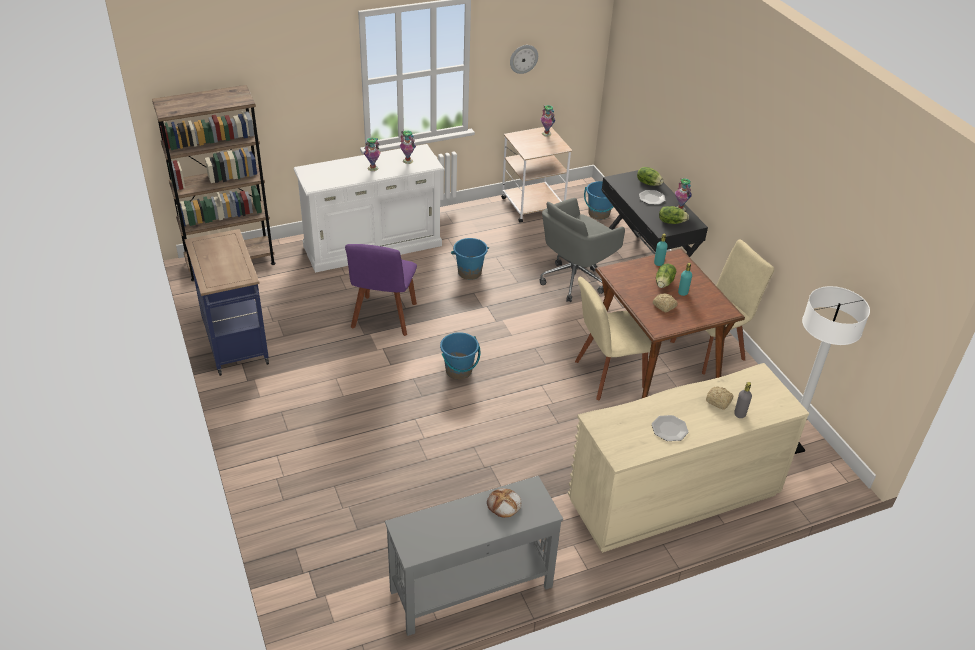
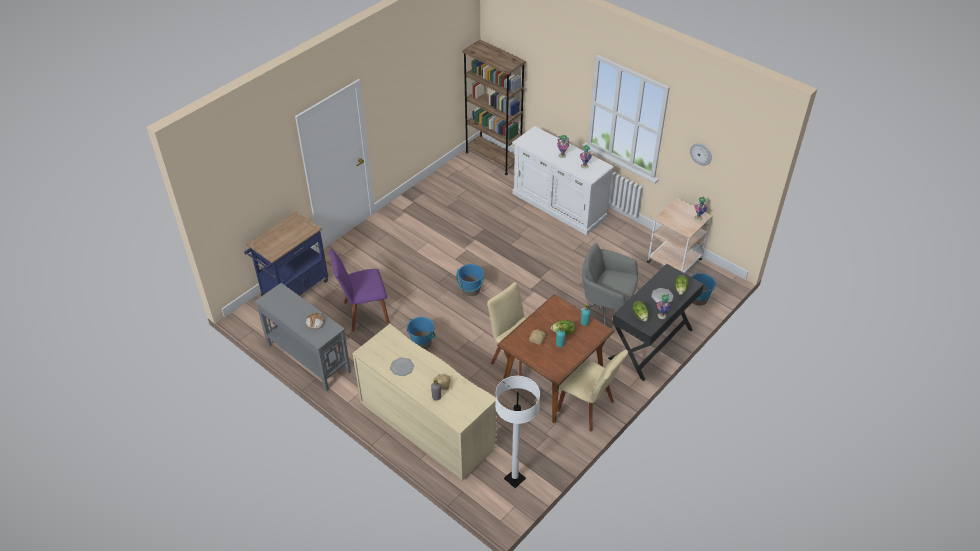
camera: 65 degrees right, 5 degrees up
blue cart [184,229,269,376] -> blue cart moved to [244,211,328,296]
purple chair [345,244,417,336] -> purple chair moved to [329,249,390,332]
blue bucket [451,238,489,280] -> blue bucket moved to [407,317,436,350]

